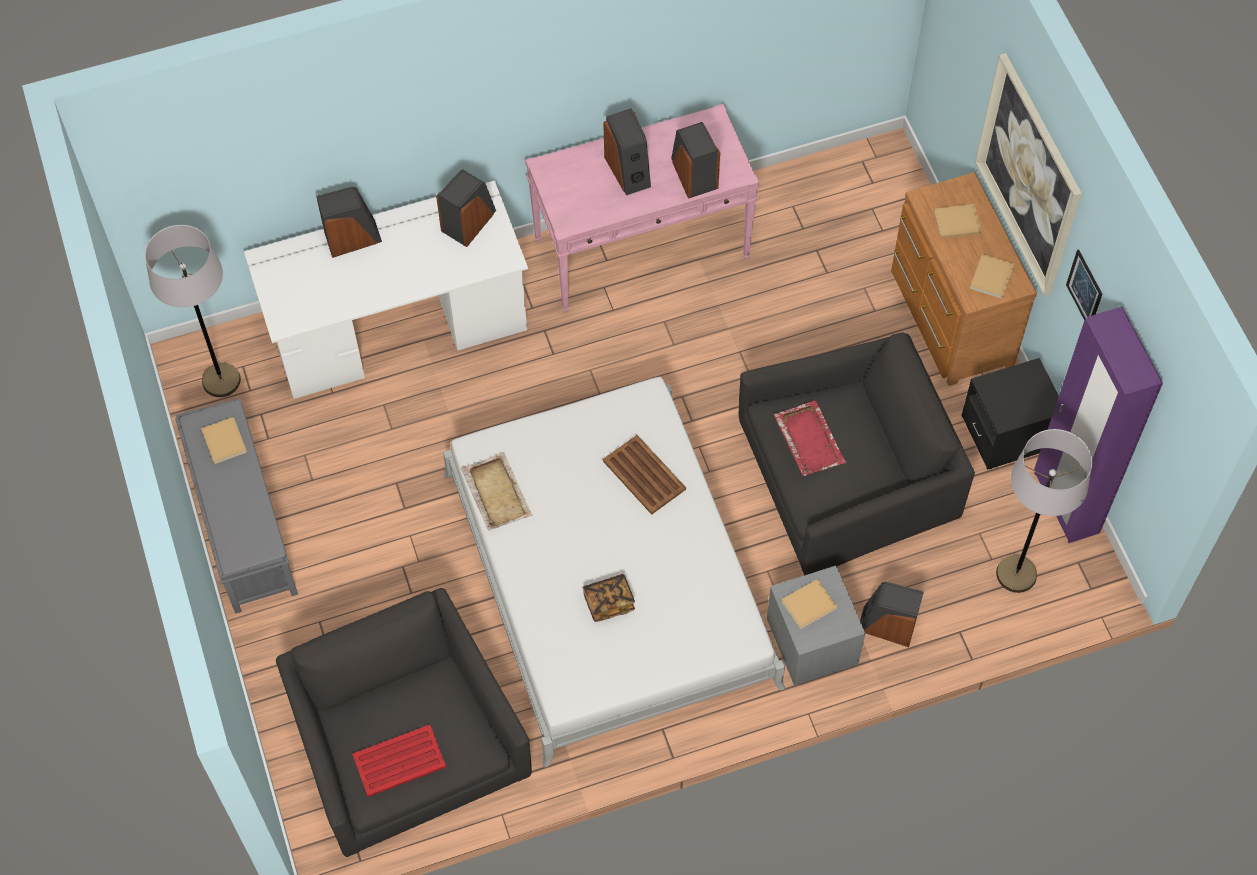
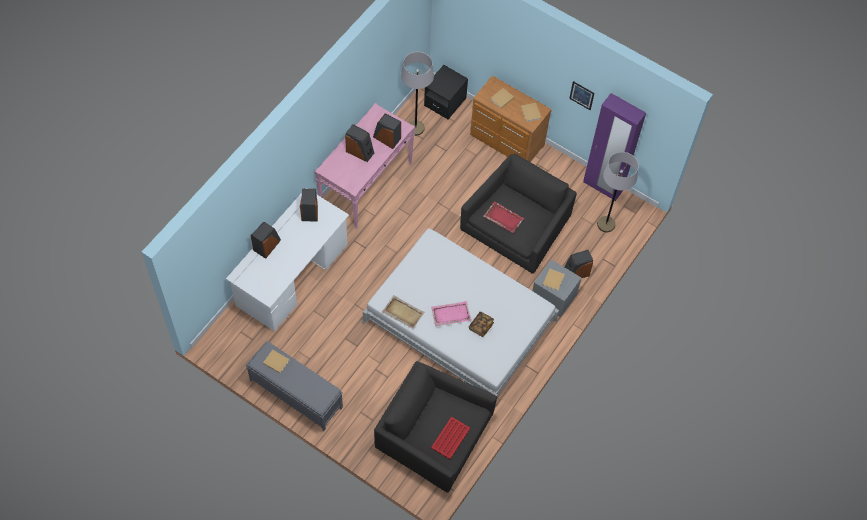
camera: 40 degrees left, 0 degrees up
grey floor lamp [145,225,241,397] -> grey floor lamp moved to [401,52,434,136]
brown tray [603,435,686,515] -> none
black nightstand [961,358,1059,470] -> black nightstand moved to [424,65,468,120]
picture [975,53,1082,296] -> none
none -> pink tray [431,301,471,326]

